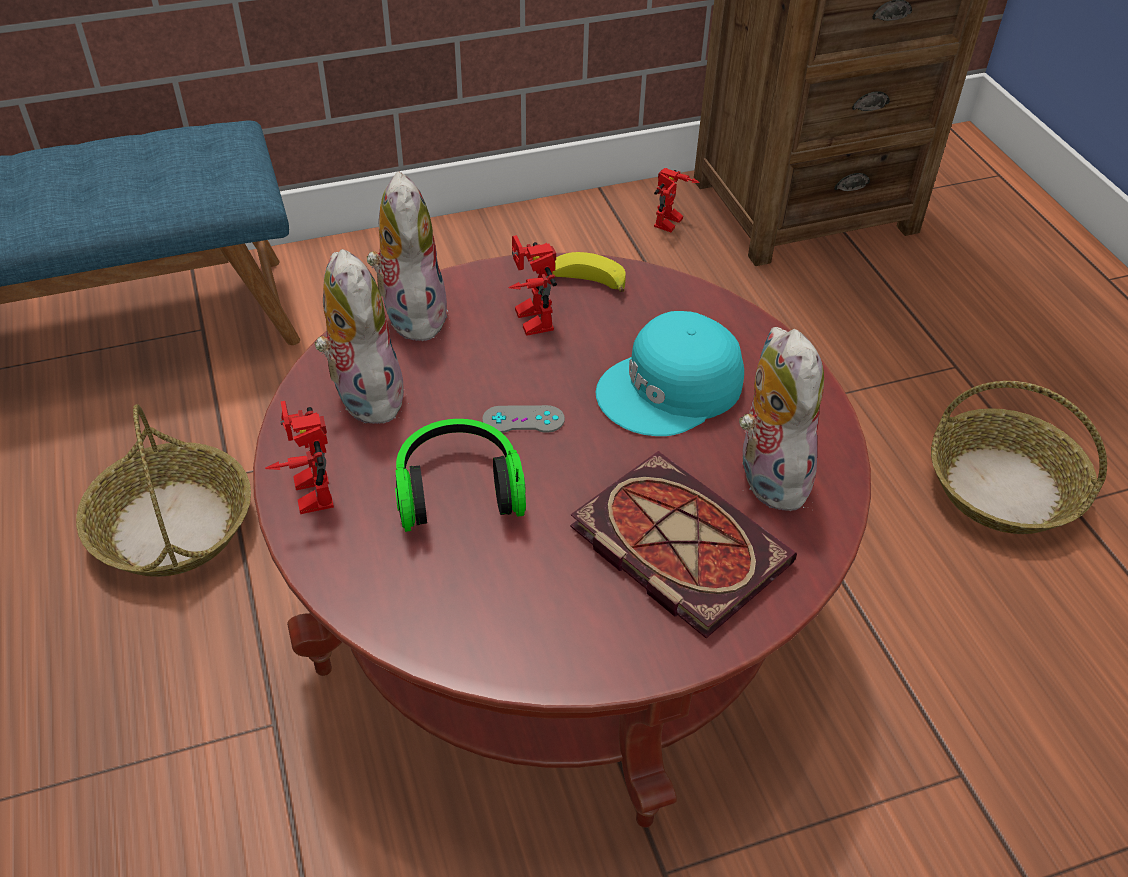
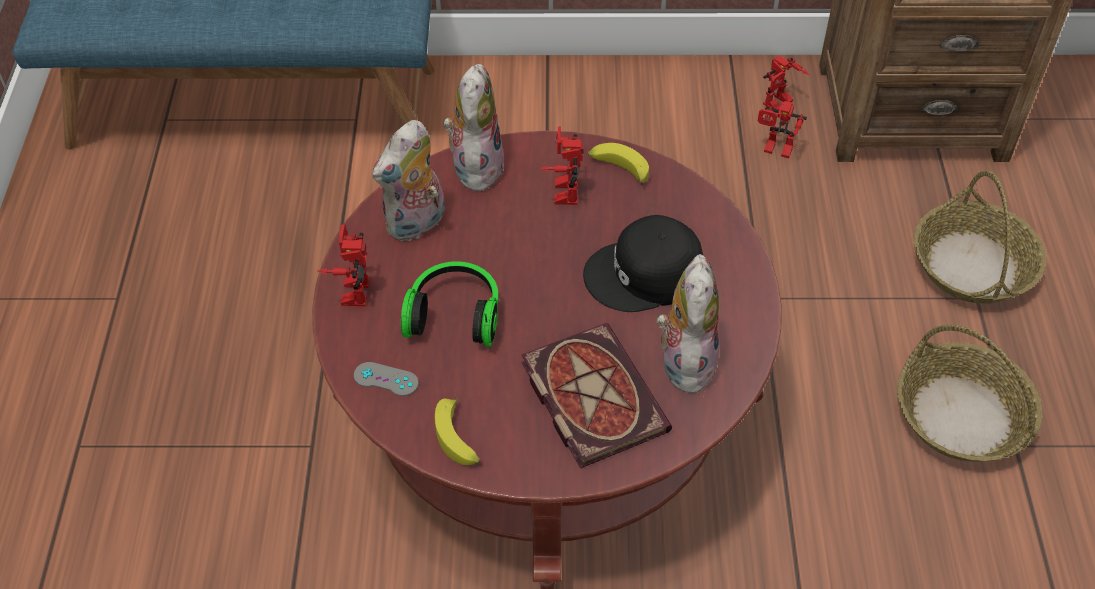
camera: 20 degrees right, 5 degrees up
basket [76,404,251,577] -> basket moved to [914,170,1046,304]
plush toy [314,249,404,424] -> plush toy turned 135 degrees counterclockwise [373,120,445,242]
grey game controller [482,405,565,433] -> grey game controller moved to [354,362,419,396]
turquoise cap [596,311,744,436] -> black cap [583,215,703,312]
none -> banana [435,397,480,466]
none -> toy robot [758,101,807,158]

